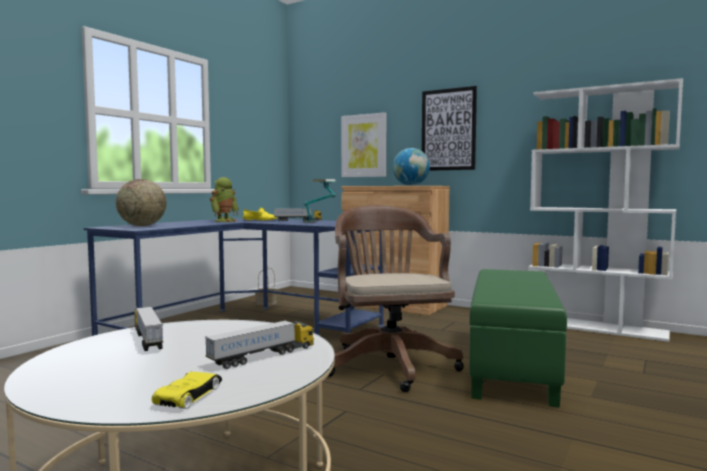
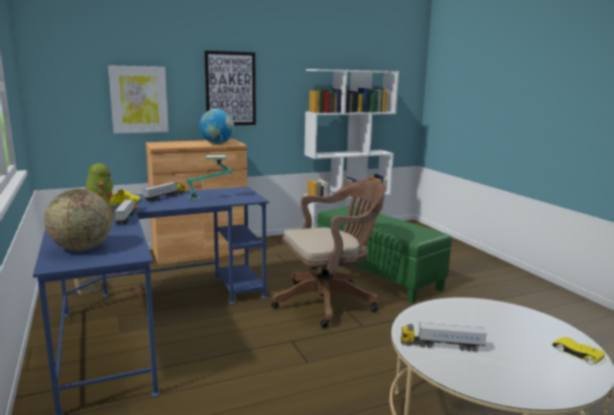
camera: 55 degrees left, 10 degrees up
toy truck [205,320,314,369] -> toy truck moved to [114,199,137,225]
brown office chair [328,205,464,392] -> brown office chair turned 135 degrees clockwise [272,180,386,328]

